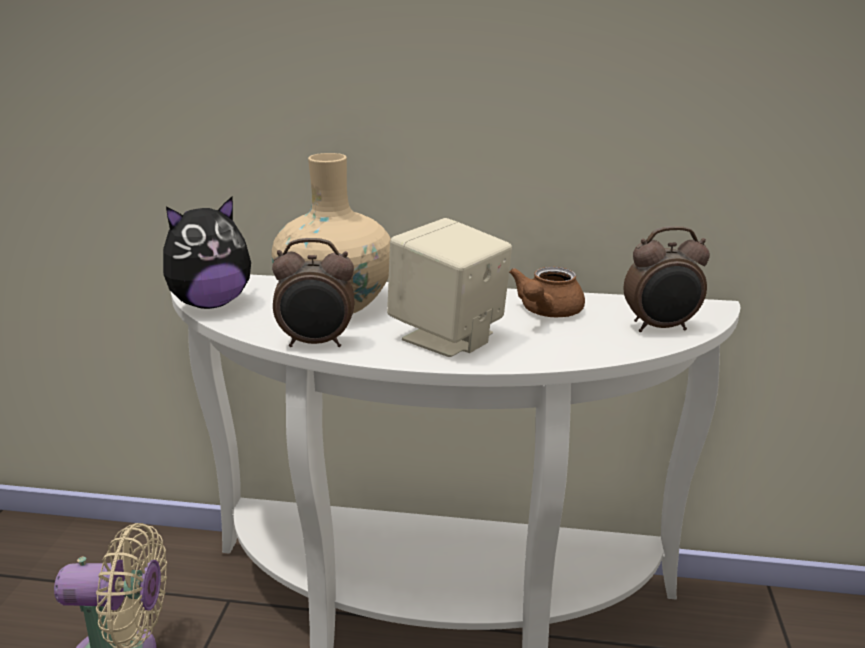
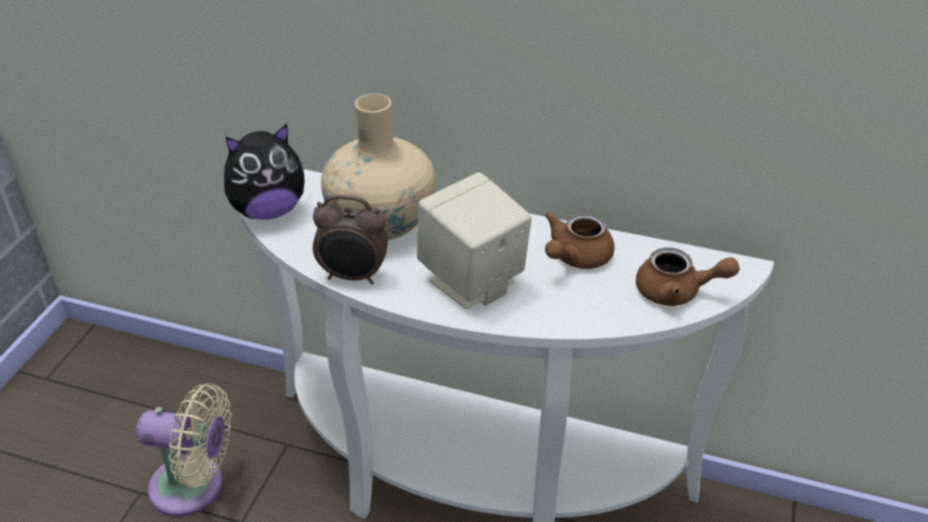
camera: 10 degrees right, 15 degrees up
alarm clock [624,226,710,332] -> brown teapot [636,247,740,306]

